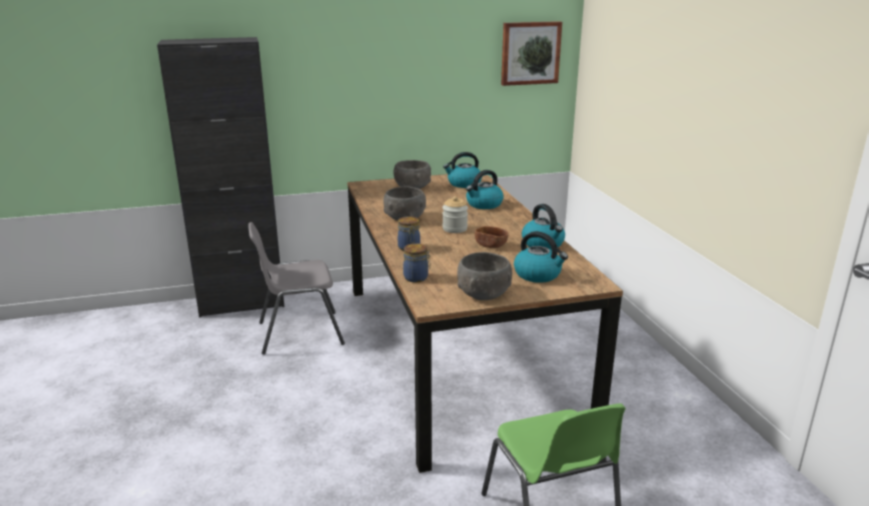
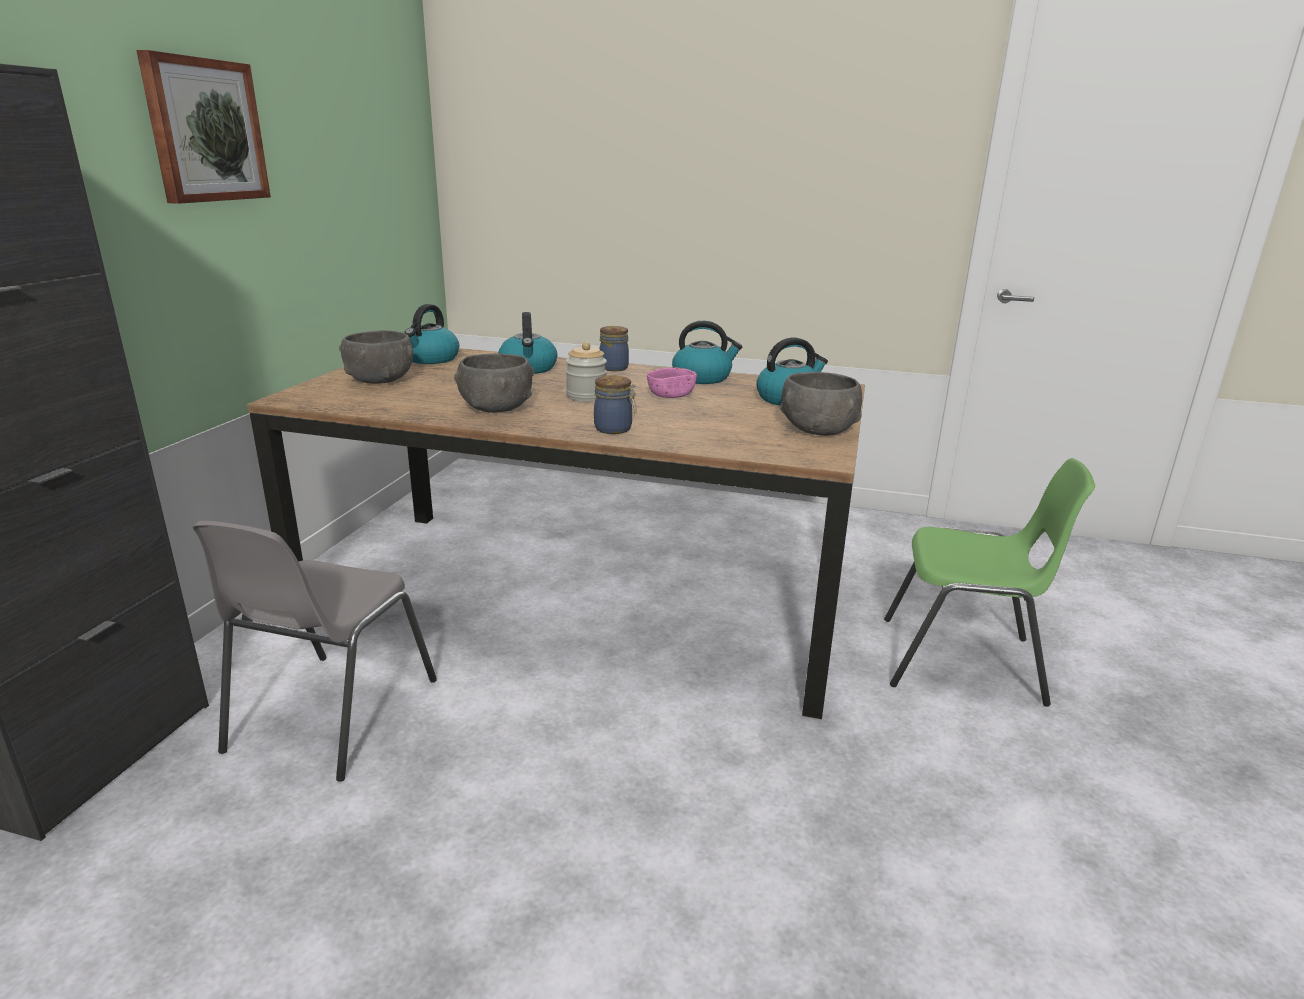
camera: 60 degrees left, 0 degrees up
jar [403,243,431,283] -> jar moved to [599,326,629,371]
brown bowl [475,226,509,248] -> pink bowl [647,368,697,398]
picture [501,21,562,86] -> picture moved to [136,50,271,204]

